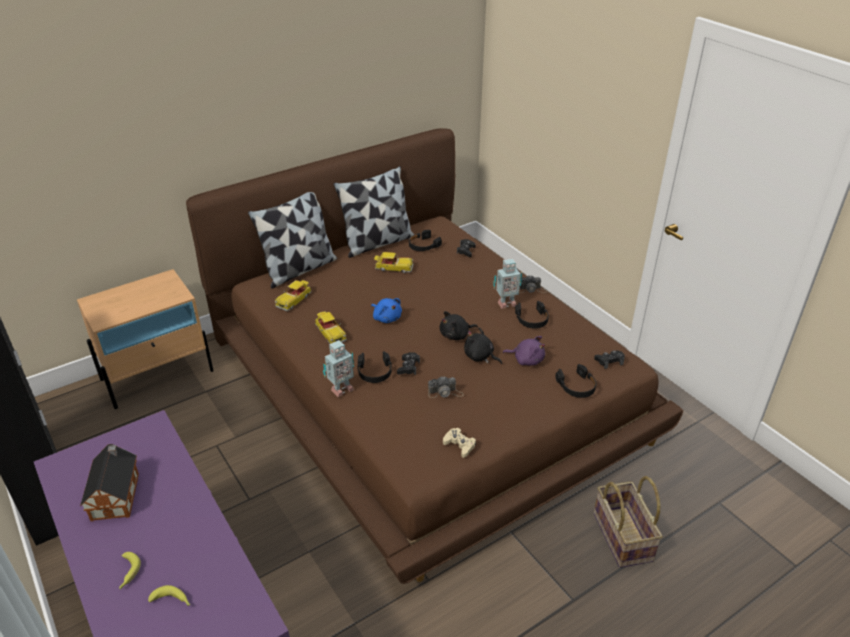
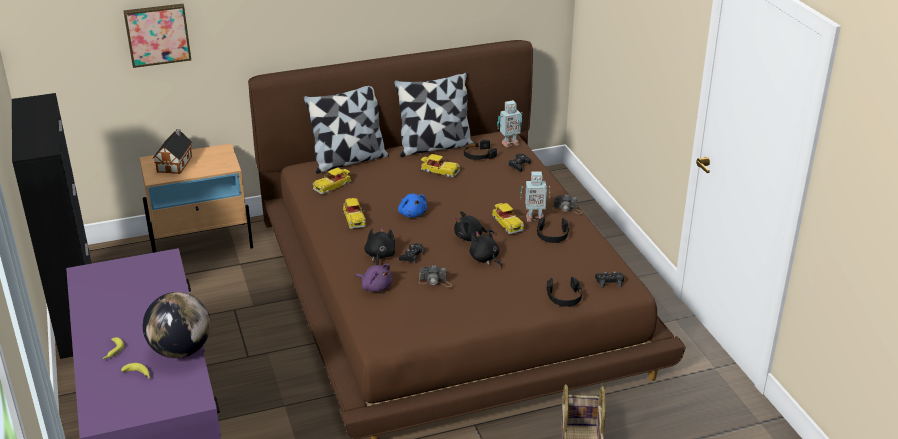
camera: 15 degrees right, 5 degrees down
toy house [80,444,139,521] -> toy house moved to [152,129,192,174]
toy robot [323,340,354,397] -> toy robot moved to [497,100,522,147]
black headphones [357,351,392,383] -> black plush toy [364,227,395,265]
beige game controller [443,428,476,458] -> none
purple plush toy [503,336,545,366] -> purple plush toy moved to [355,264,392,292]
none -> picture [123,4,191,68]
none -> globe [143,292,211,358]
none -> toy car [492,203,524,234]

